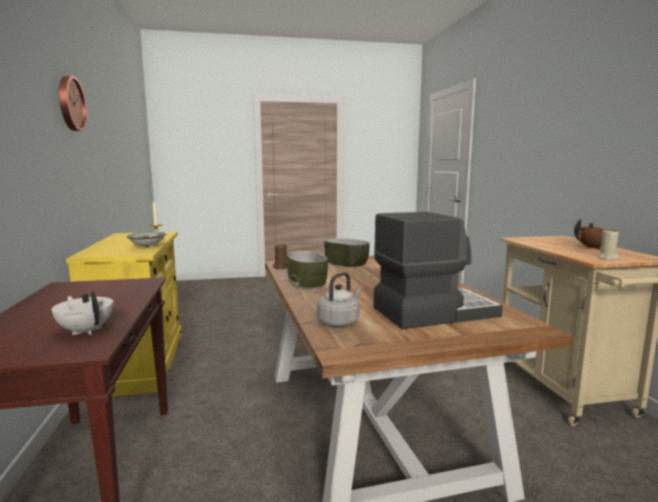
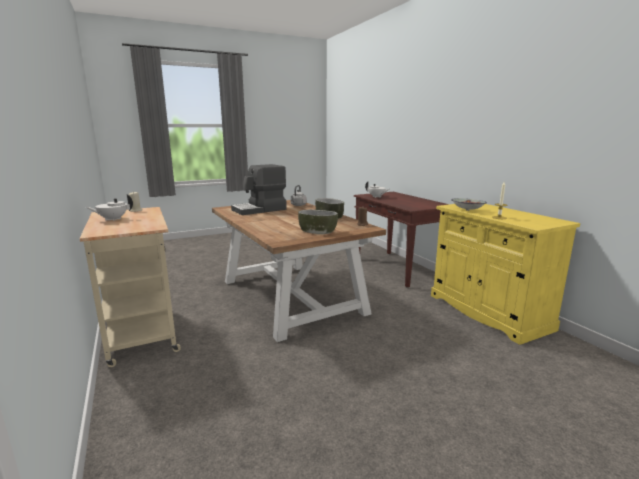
camera: 165 degrees right, 5 degrees up
wall clock [59,75,87,131] -> none
brown teapot [574,219,616,250] -> white teapot [86,195,133,221]

